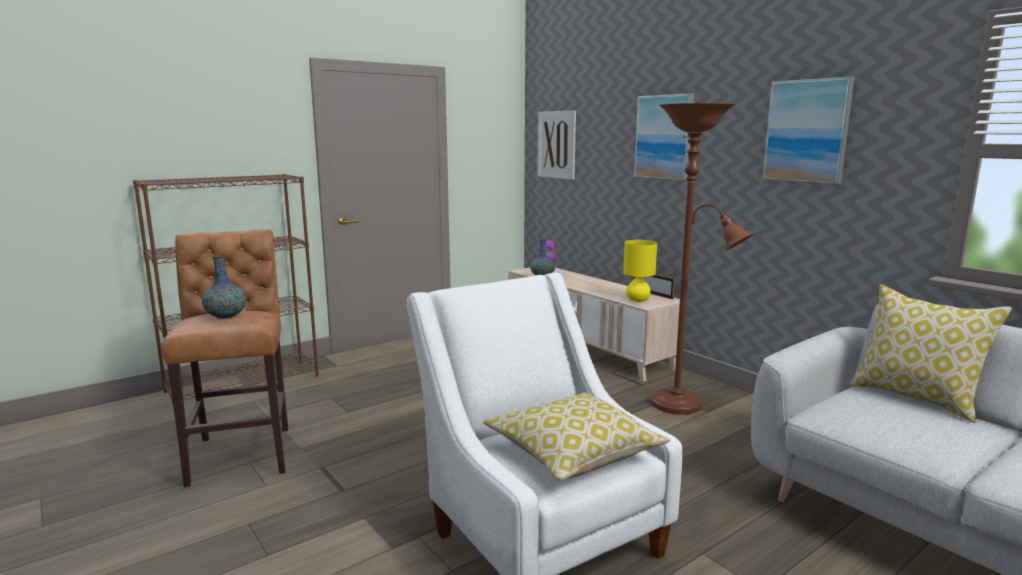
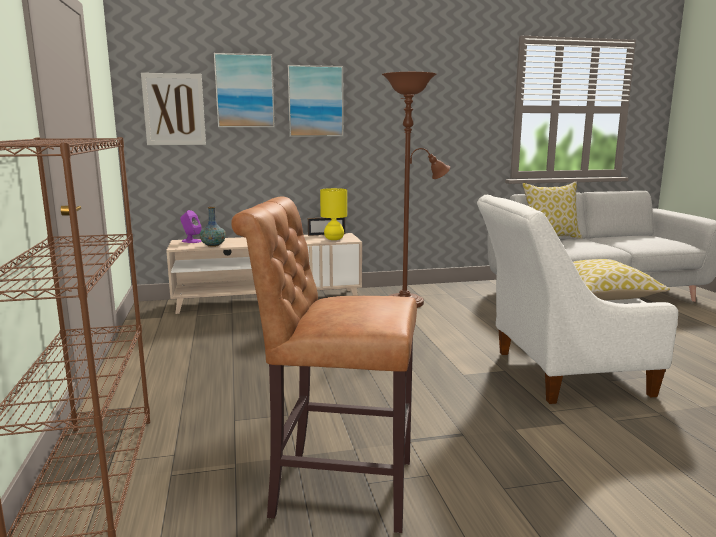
camera: 65 degrees left, 0 degrees up
vase [202,255,246,319] -> none
picture [763,76,855,184] -> picture moved to [214,53,275,127]

